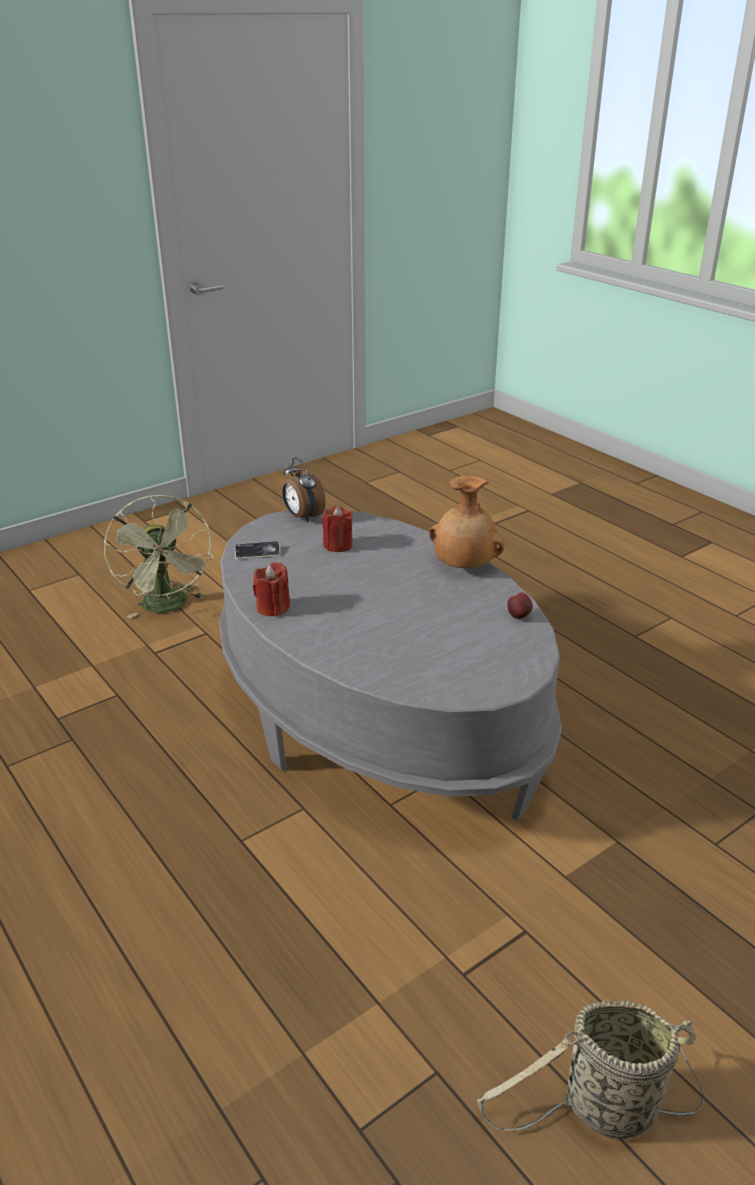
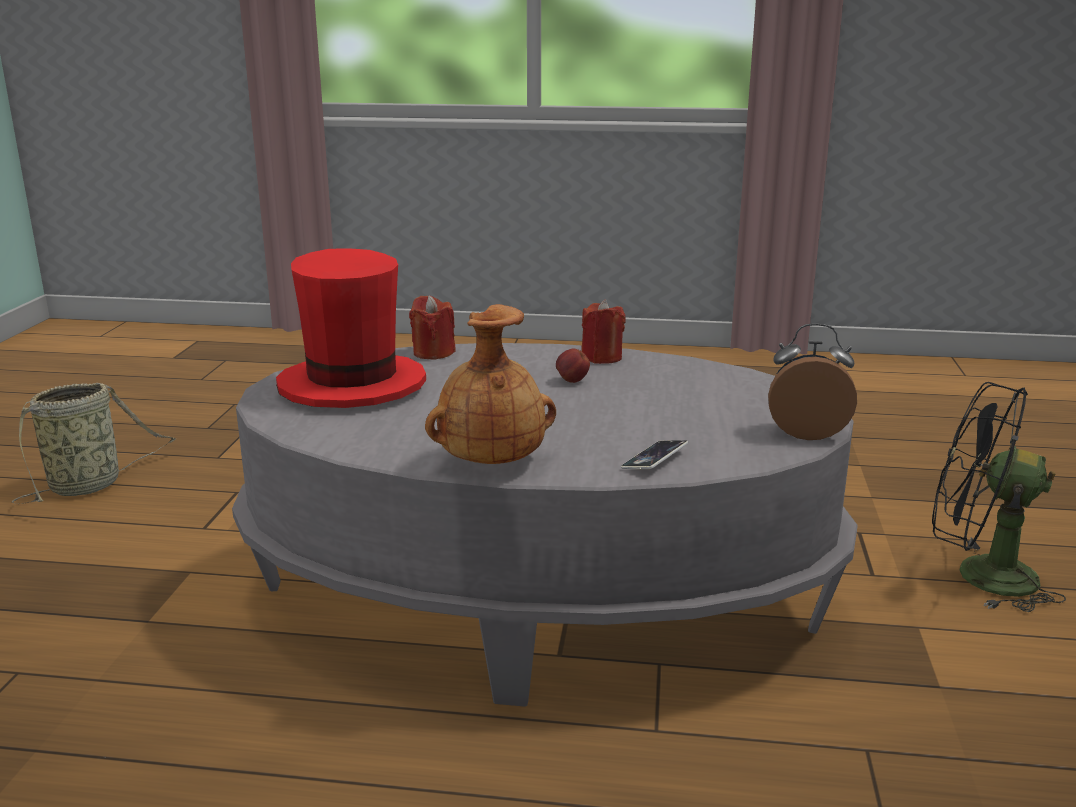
camera: 135 degrees right, 10 degrees down
green fan [104,495,213,618] -> black fan [932,382,1066,612]
phone [235,541,280,559] -> phone moved to [621,440,688,469]
red candle [322,506,353,552] -> red candle moved to [409,295,456,359]
apple [507,592,533,619] -> apple moved to [556,348,590,383]
none -> red hat [276,248,426,408]

